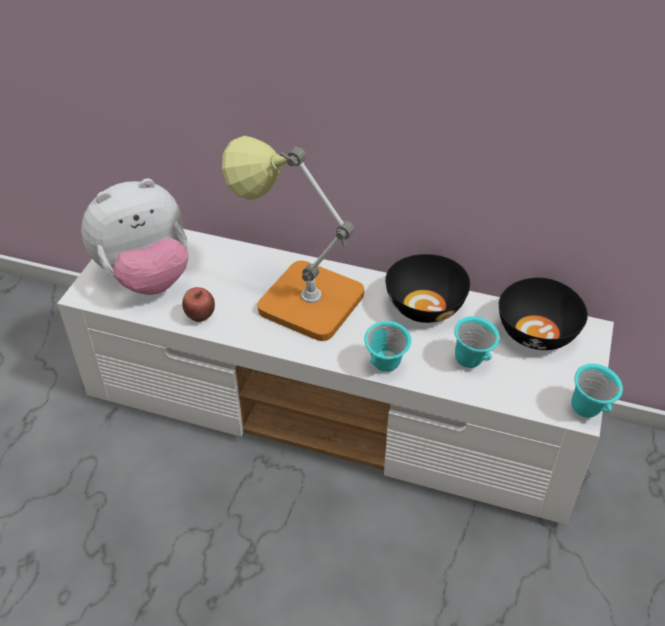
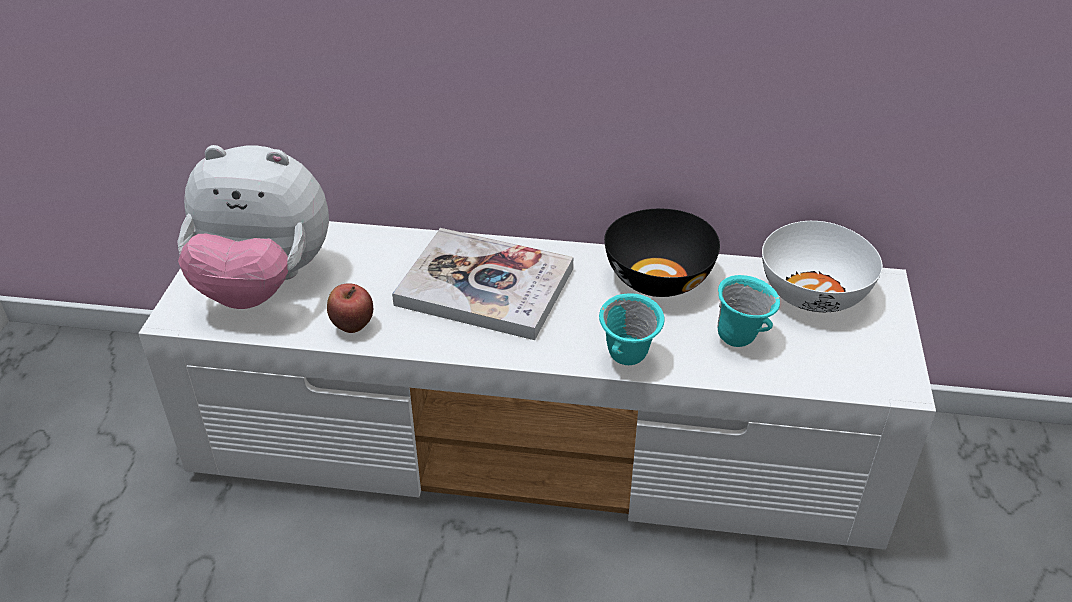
camera: 10 degrees left, 5 degrees down
plush toy [81,178,188,295] -> plush toy turned 45 degrees clockwise [178,145,329,309]
table lamp [222,136,364,341] -> book [392,228,573,340]
black bowl [499,278,588,350] -> white bowl [762,221,883,312]
turquoise mug [571,364,623,418] -> none

